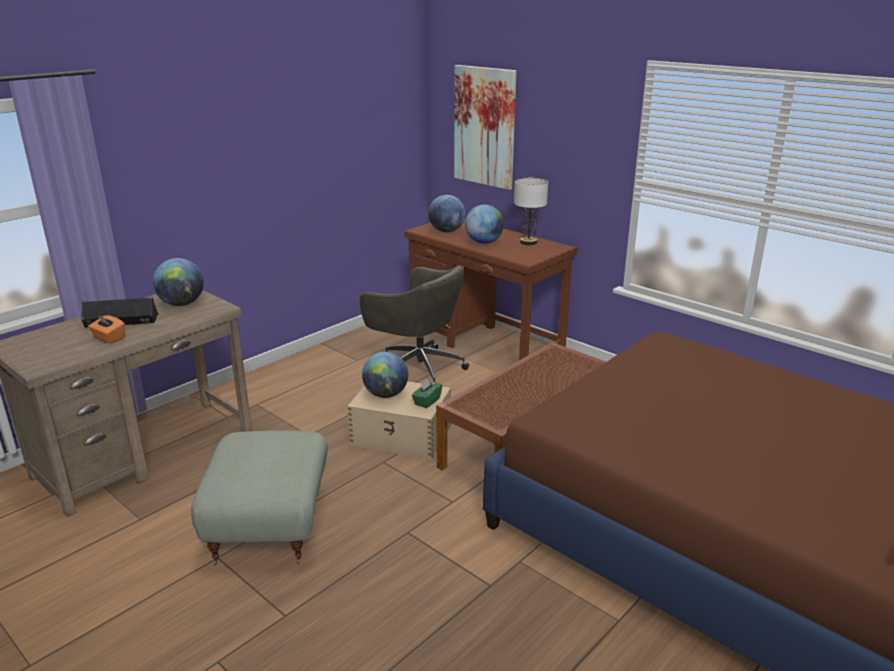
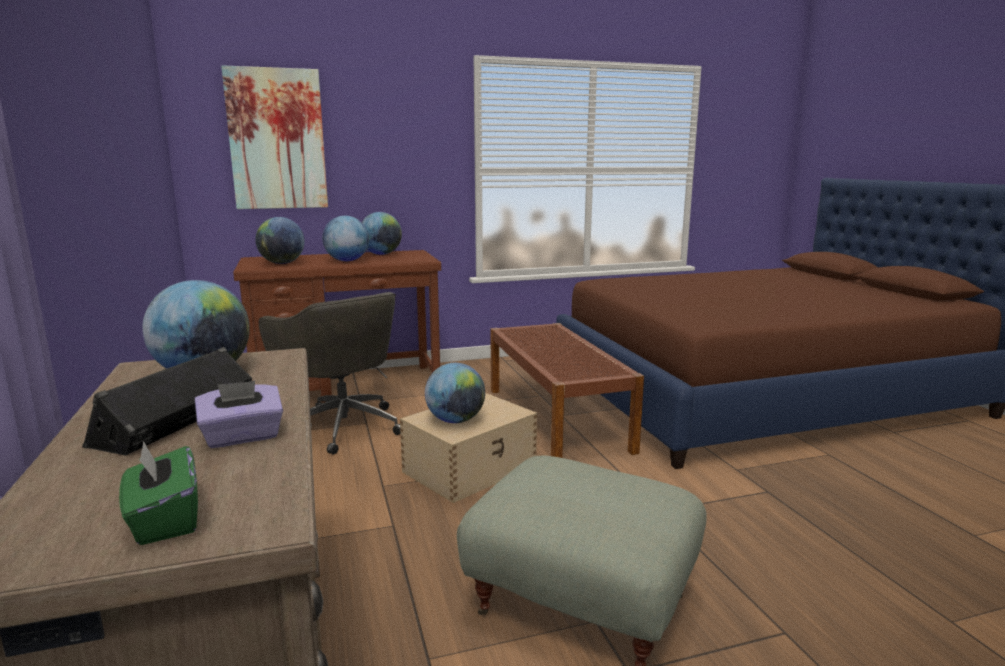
camera: 60 degrees left, 10 degrees down
orange tissue box [88,314,125,344] -> purple tissue box [195,381,283,448]
grey office chair [360,265,469,384] -> grey office chair turned 75 degrees clockwise [259,292,400,454]
green tissue box [412,379,442,408] -> green tissue box moved to [119,441,198,545]
table lamp [514,178,548,245] -> globe [362,212,402,255]

